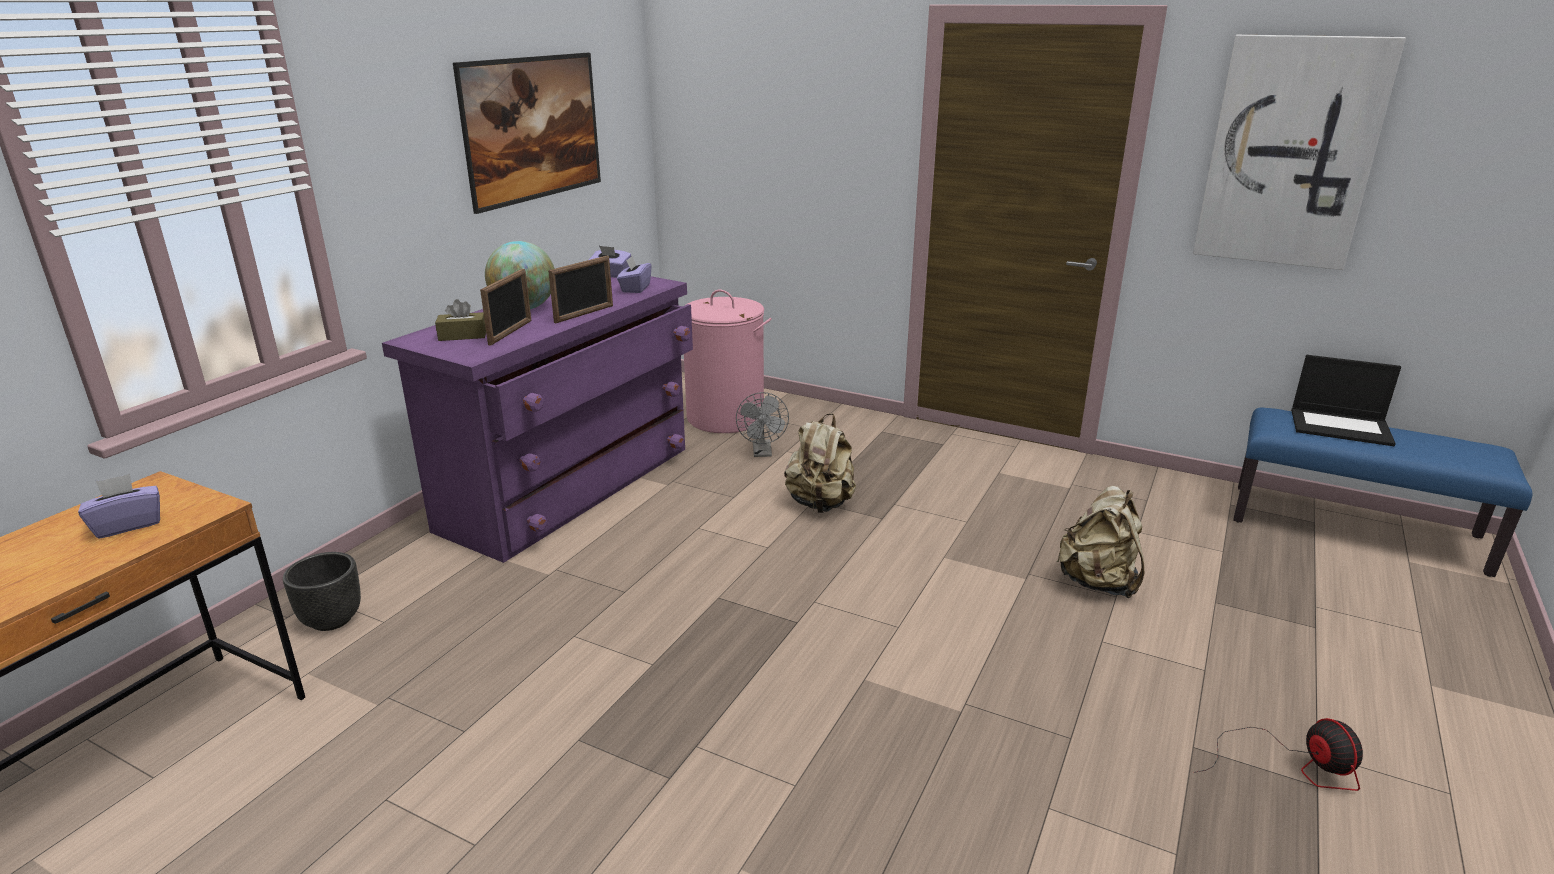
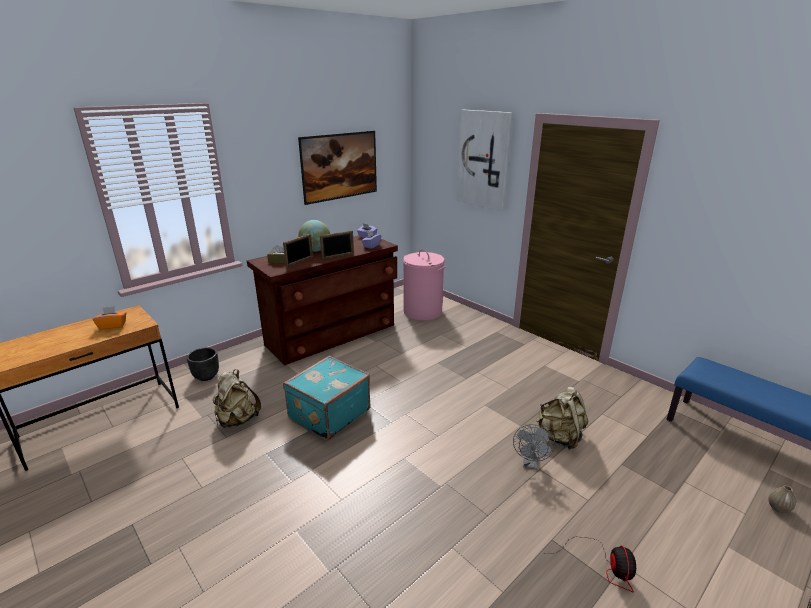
camera: 20 degrees right, 0 degrees up
purple tissue box [78,474,160,539] -> orange tissue box [92,306,126,330]
purple dresser [382,276,693,563] -> brown dresser [247,236,398,365]
grey fan [736,392,789,457] -> grey fan moved to [513,424,555,470]
beige backpack [784,413,856,513] -> beige backpack moved to [213,370,261,428]
picture [1193,35,1406,270] -> picture moved to [457,109,513,211]
laptop [1291,355,1401,446] -> none
none -> turquoise suitcase [283,355,371,441]
none -> vase [768,485,796,513]

